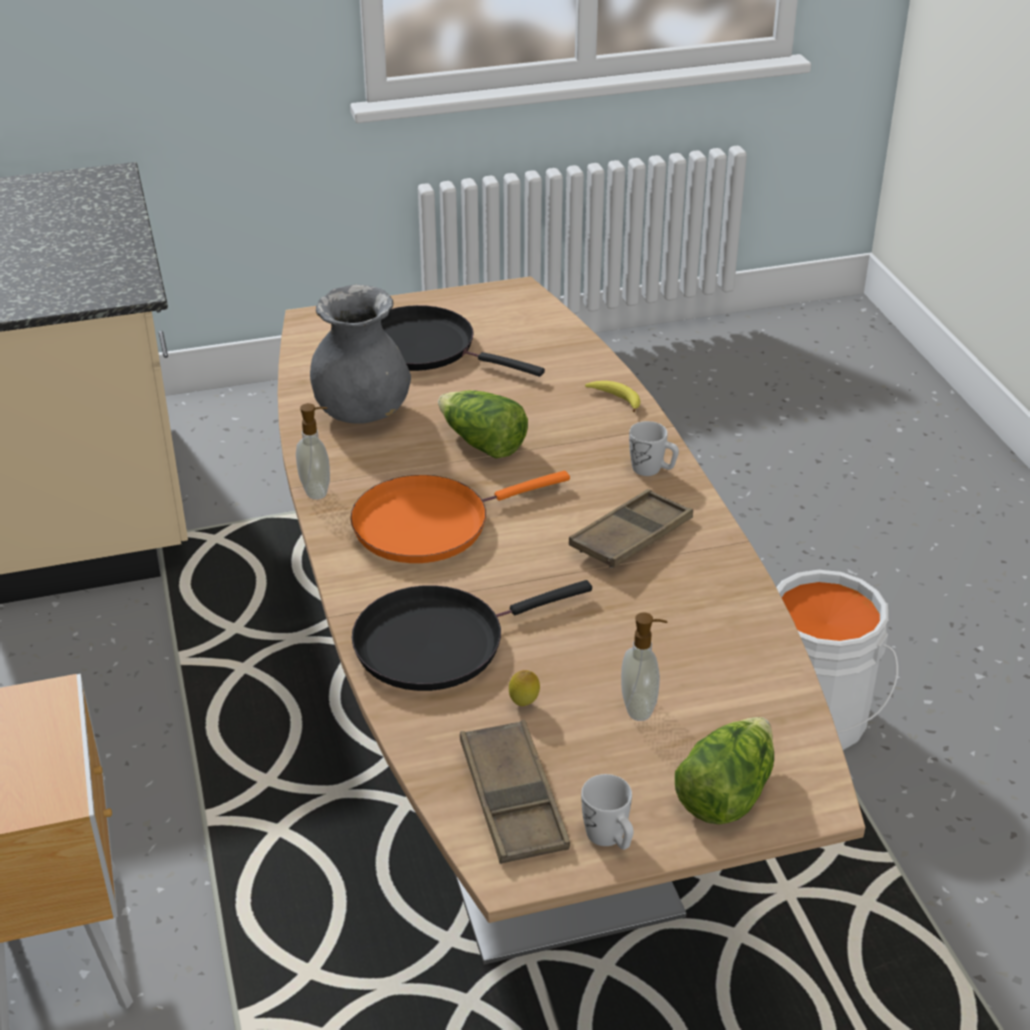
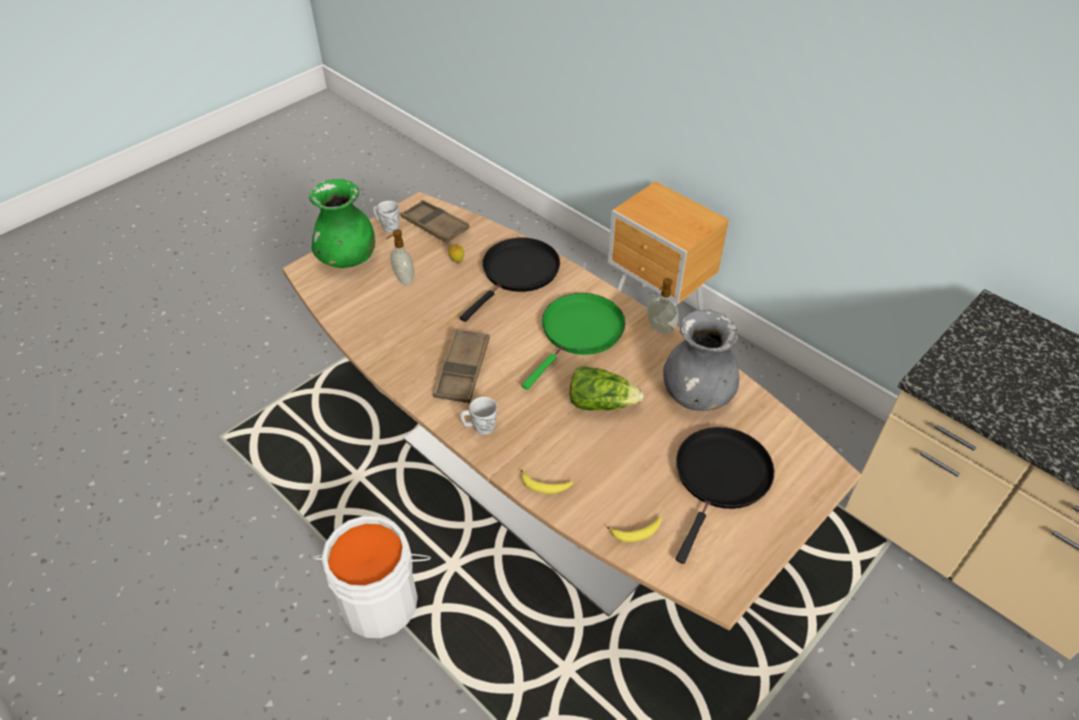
camera: 150 degrees right, 10 degrees up
orange frying pan [350,471,570,563] -> green frying pan [522,293,625,390]
black frying pan [381,305,545,377] -> black frying pan turned 60 degrees counterclockwise [676,427,774,564]
lettuce [675,717,774,824] -> green vase [309,179,375,268]
none -> banana [607,516,662,542]

